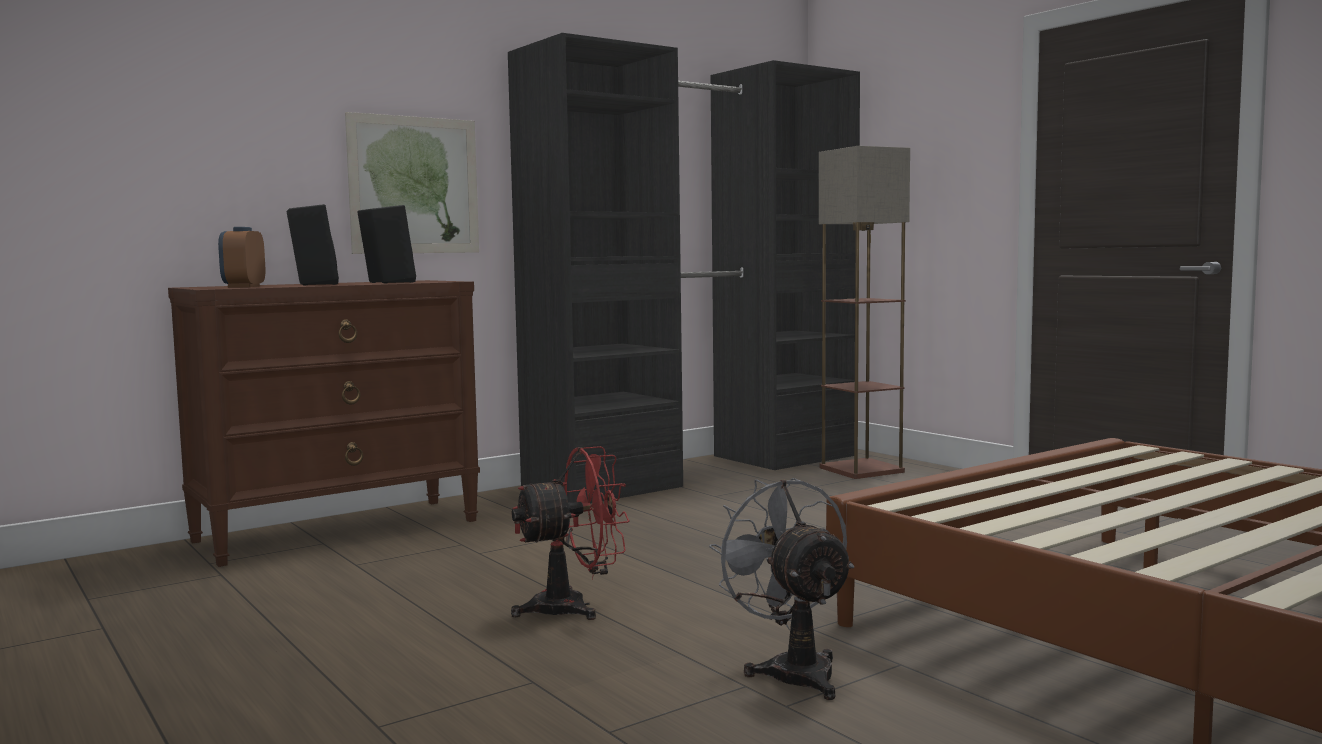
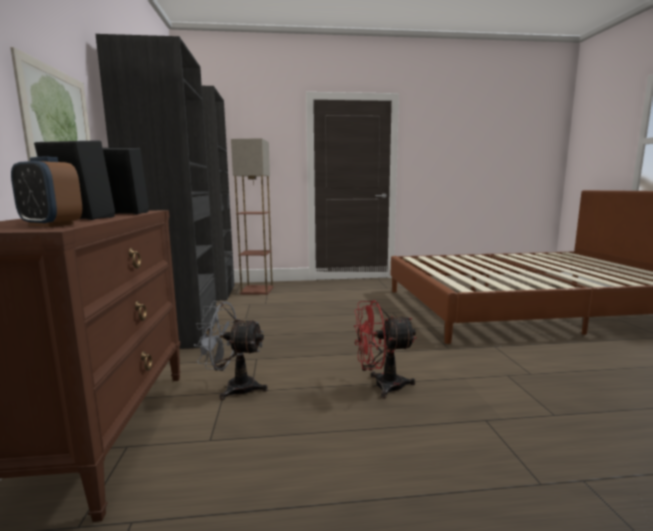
camera: 60 degrees left, 5 degrees up
red fan [511,446,629,620] -> red fan turned 105 degrees counterclockwise [354,300,417,399]
grey fan [709,478,854,700] -> grey fan moved to [193,301,268,400]

